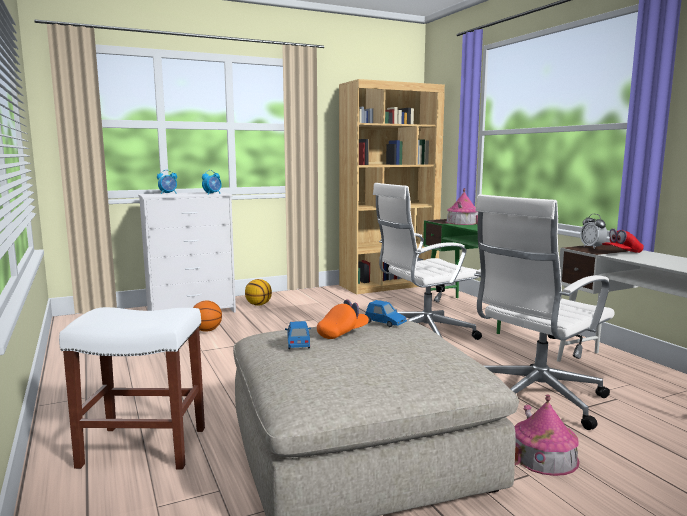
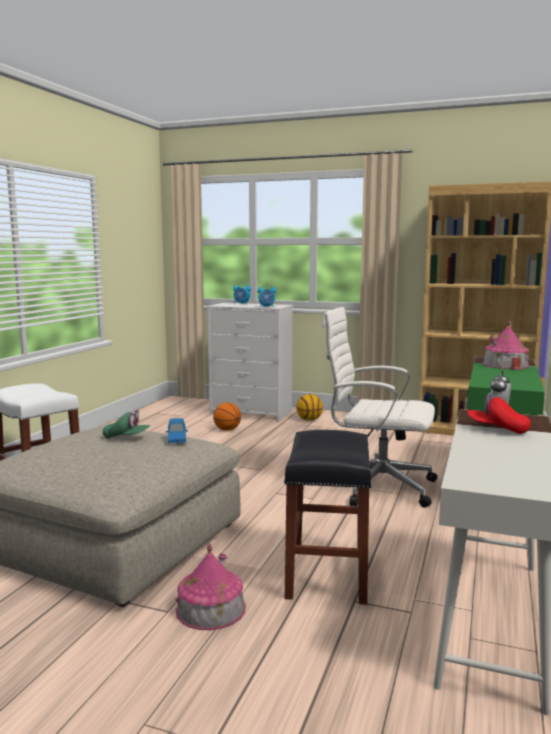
camera: 45 degrees right, 0 degrees up
blue toy car [285,321,311,349] -> none
orange cap [317,300,369,339] -> green cap [103,410,150,439]
white office chair [474,194,615,430] -> black stool [284,430,372,605]

